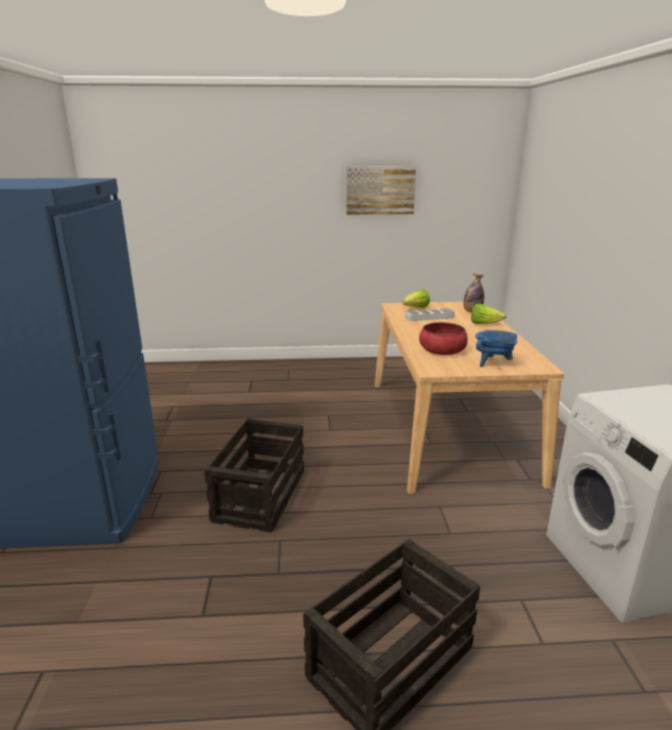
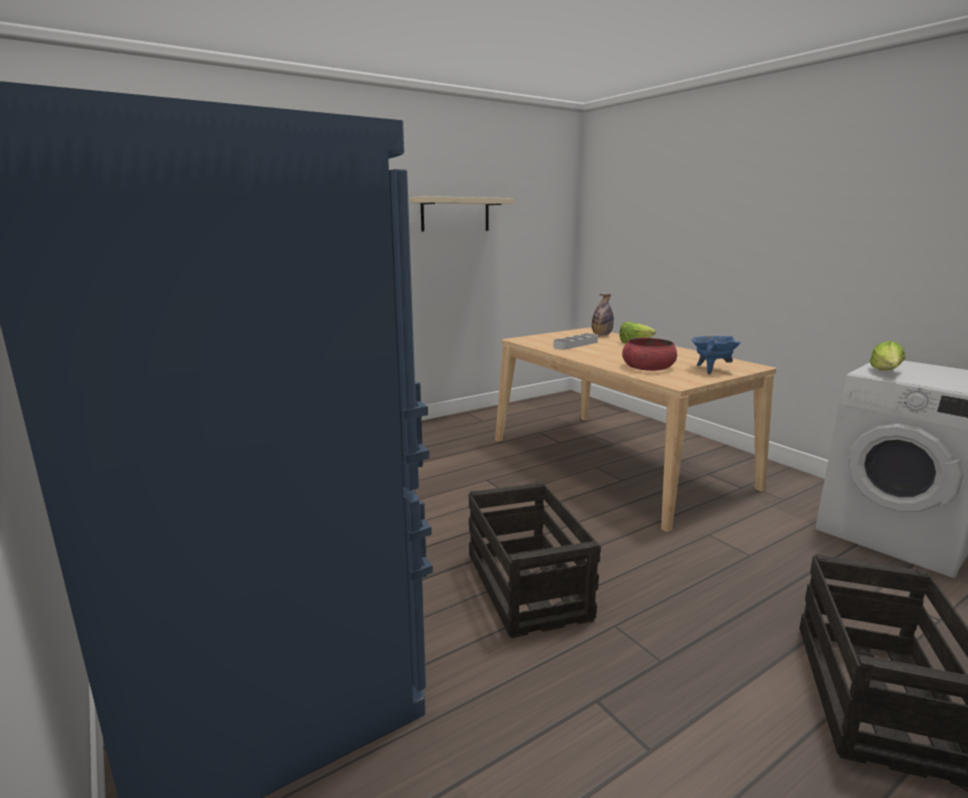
camera: 30 degrees left, 5 degrees down
picture [346,166,416,215] -> beige shelf [409,196,514,232]
lettuce [403,289,430,308] -> lettuce moved to [869,341,905,371]

